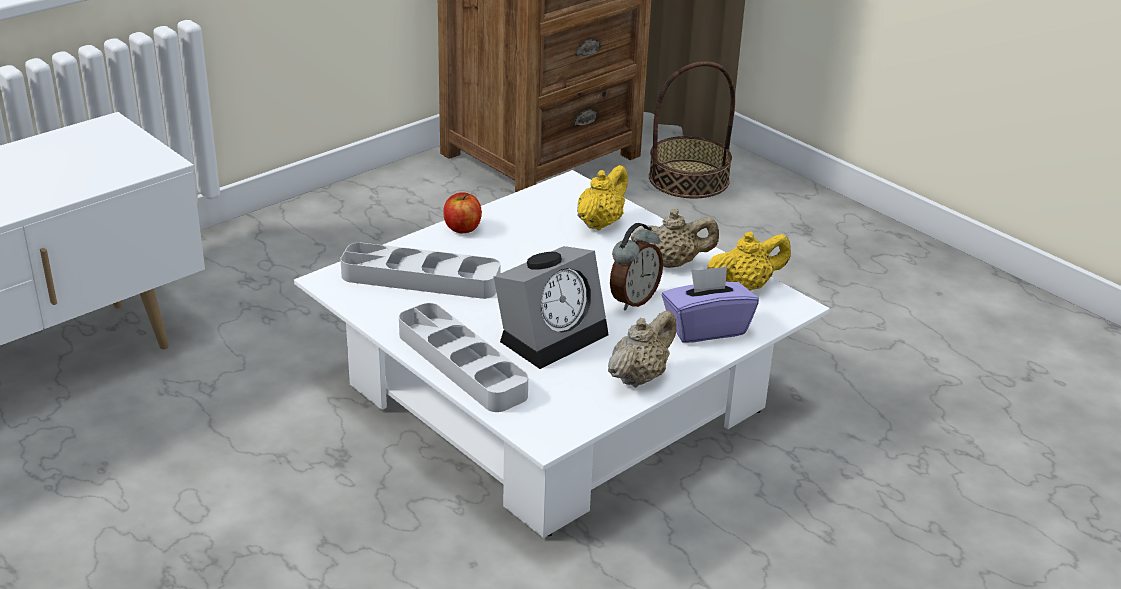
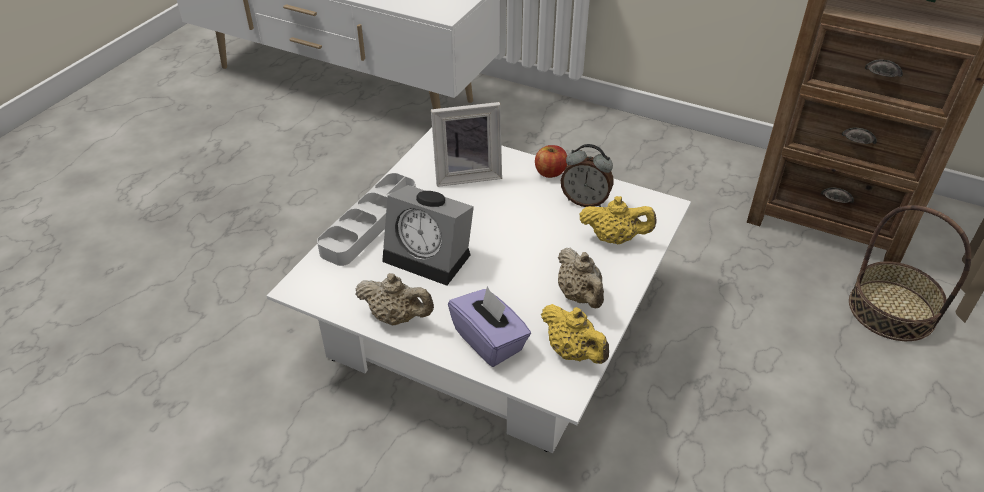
camera: 70 degrees right, 10 degrees up
grey tray [340,242,501,299] -> picture frame [431,102,502,187]
alarm clock [610,223,663,311] -> alarm clock moved to [561,144,614,207]

